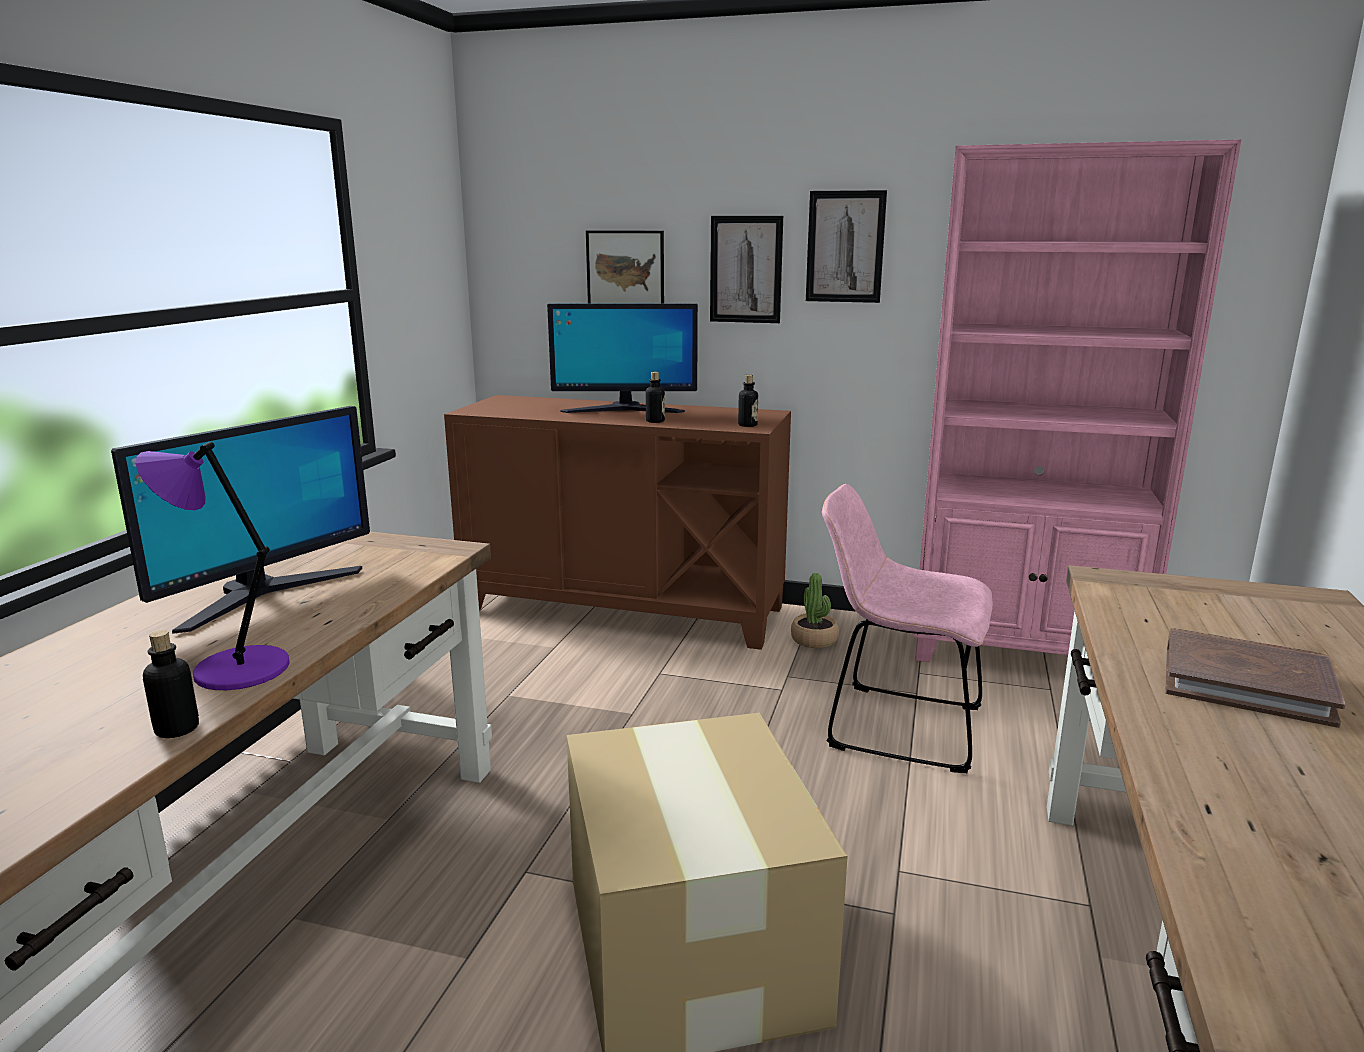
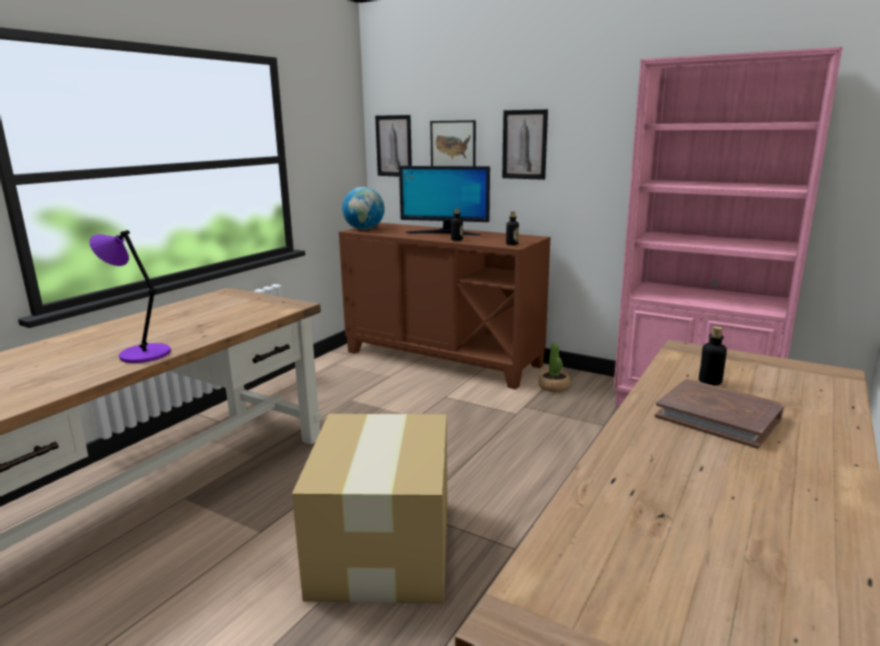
camera: 15 degrees right, 0 degrees up
monitor [111,406,370,634] -> none
bottle [143,630,199,738] -> bottle moved to [699,326,727,385]
picture [806,190,887,303] -> picture moved to [375,115,412,177]
pink chair [822,484,993,773] -> none
none -> globe [342,187,385,230]

